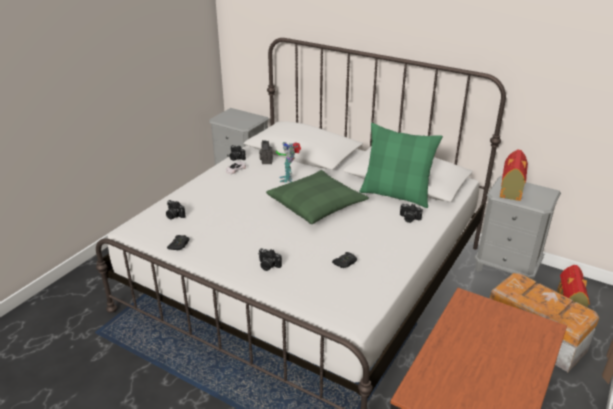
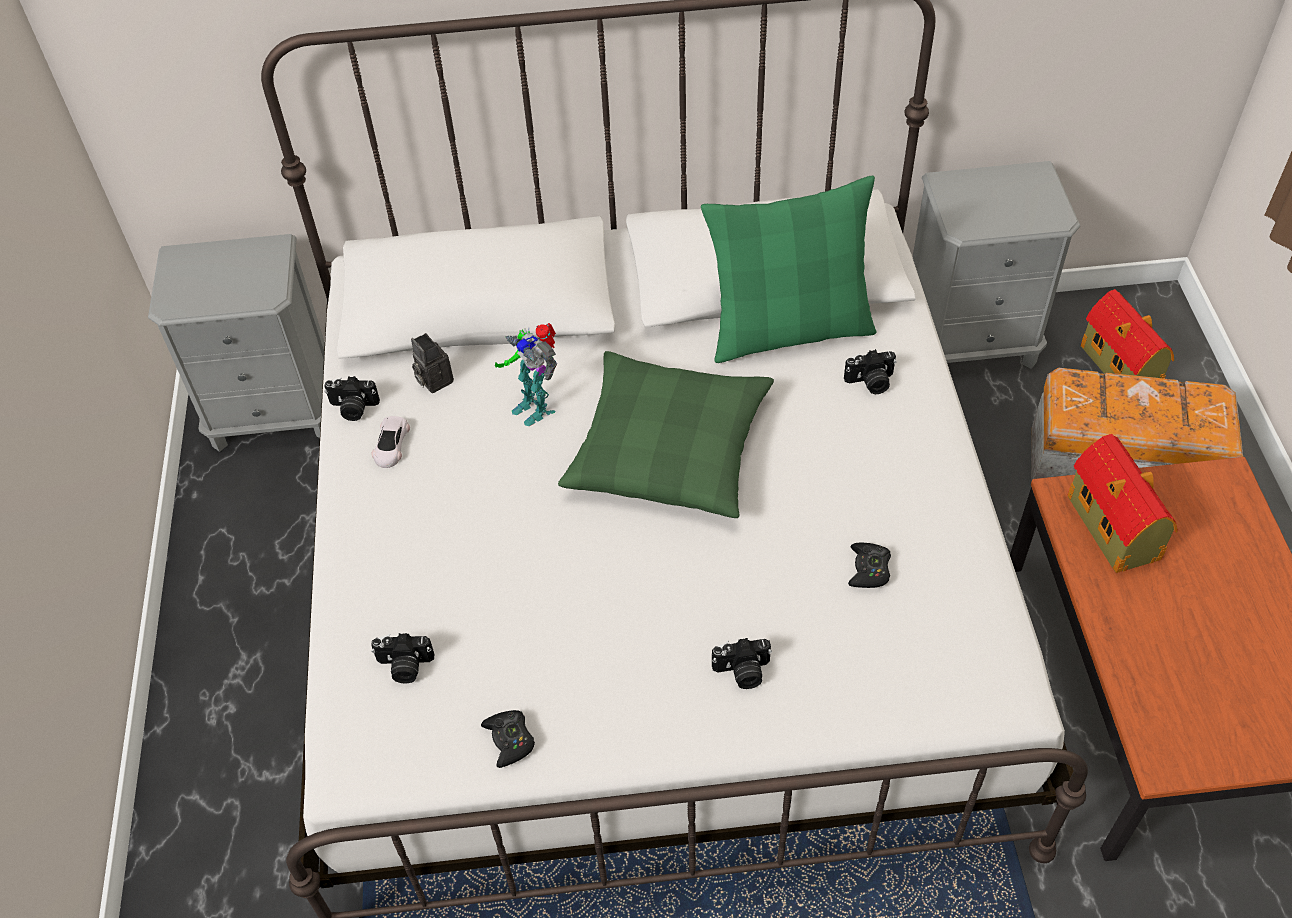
camera: 35 degrees left, 20 degrees up
toy house [500,149,528,201] -> toy house moved to [1068,434,1178,573]

